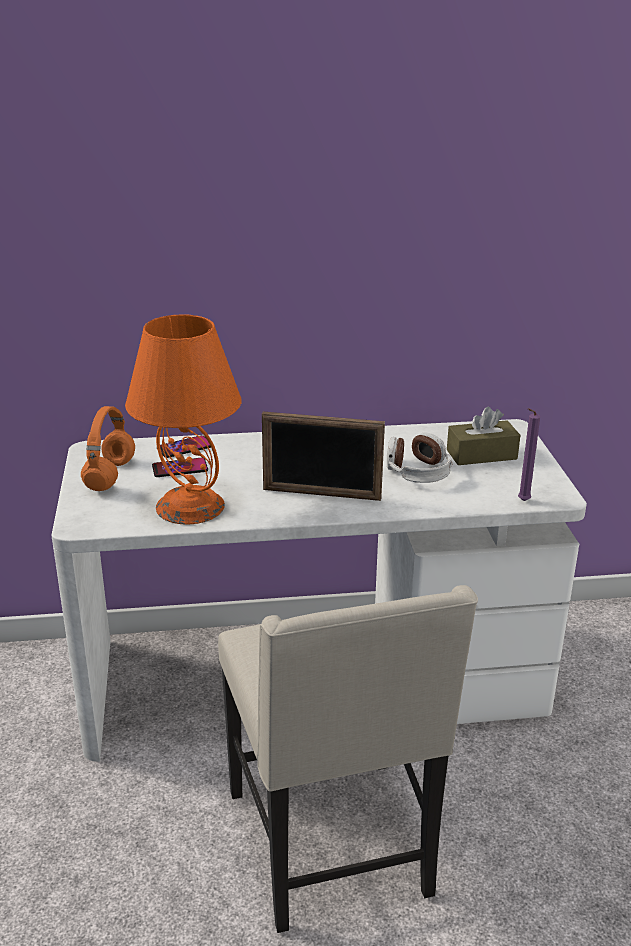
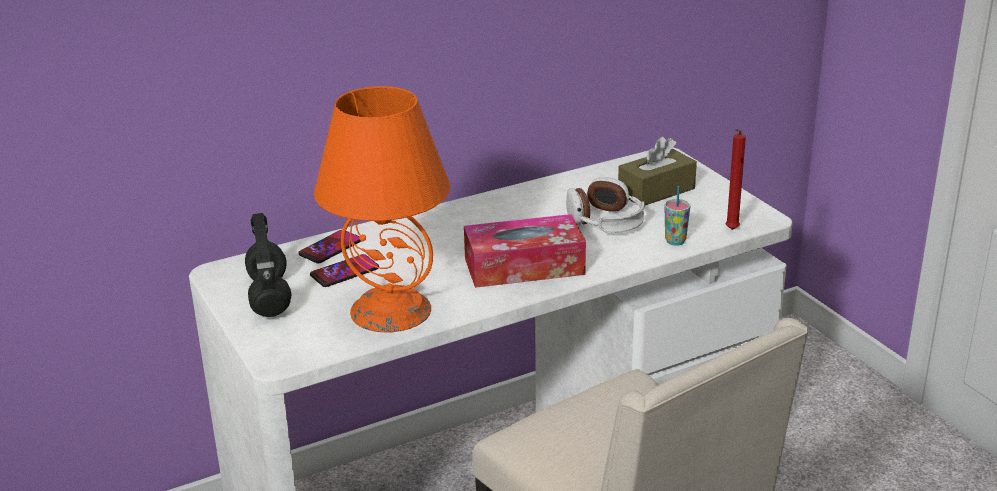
camera: 20 degrees left, 0 degrees up
orange headphones [81,406,135,491] -> black headphones [245,213,292,317]
picture frame [262,412,385,501] -> tissue box [464,214,586,288]
purple candle [518,408,540,501] -> red candle [725,129,746,230]
none -> cup [664,186,690,246]

